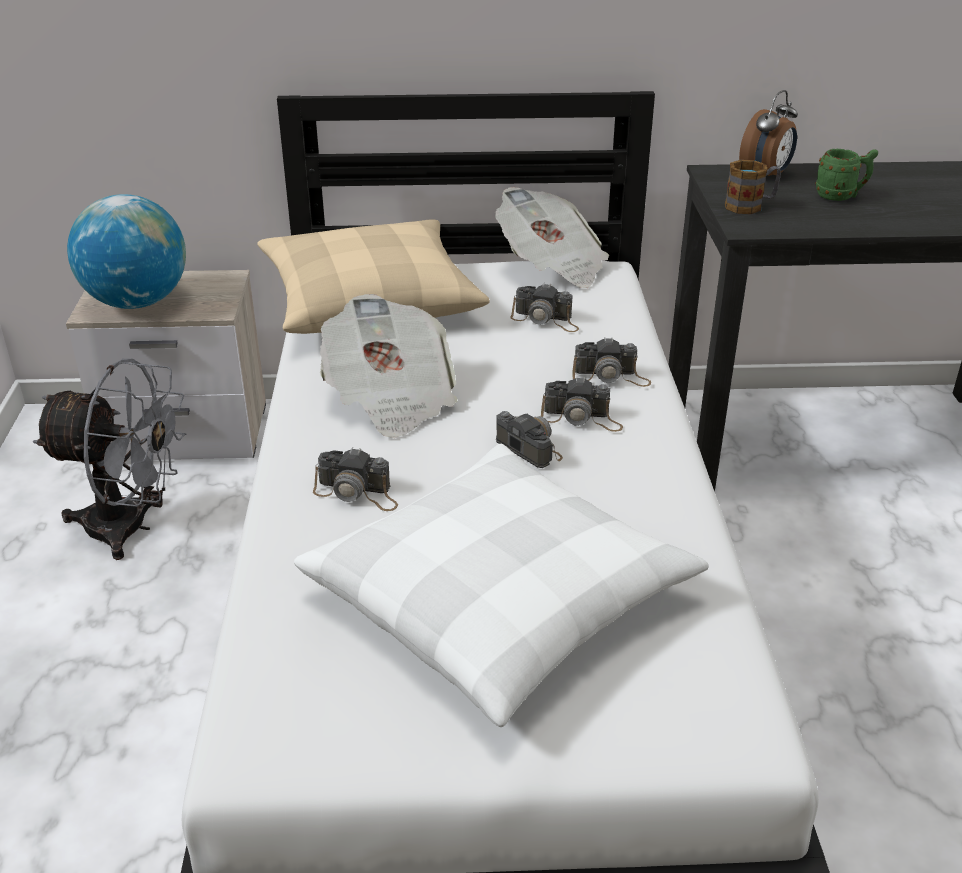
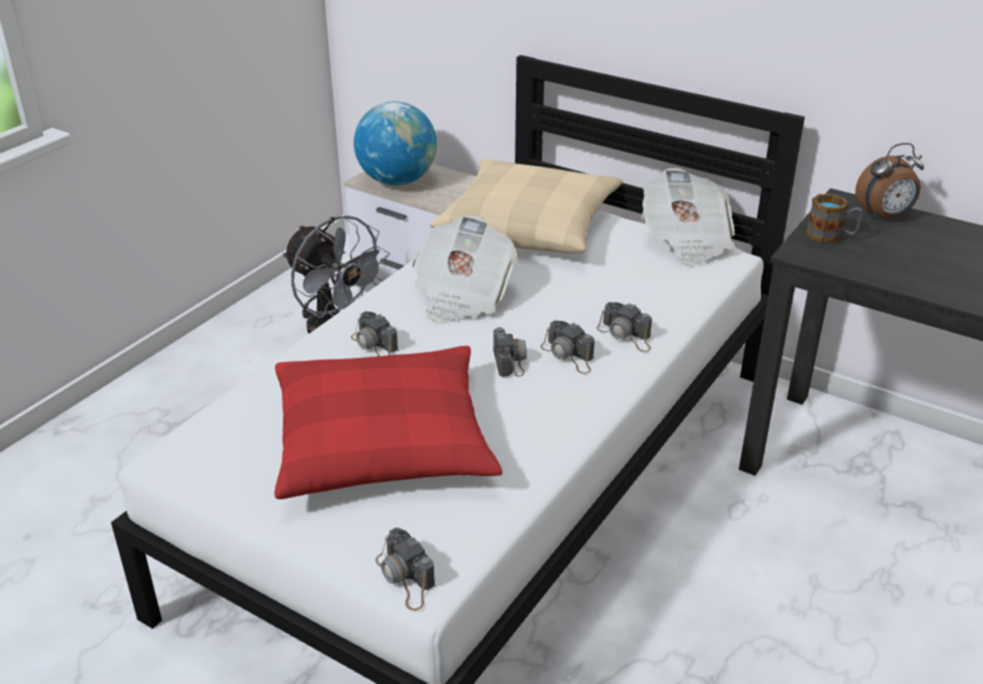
camera: 35 degrees right, 0 degrees up
white pillow [294,444,709,727] -> red pillow [274,346,502,499]
camera [511,283,579,332] -> camera moved to [375,527,435,611]
green mug [815,149,878,201] -> none

